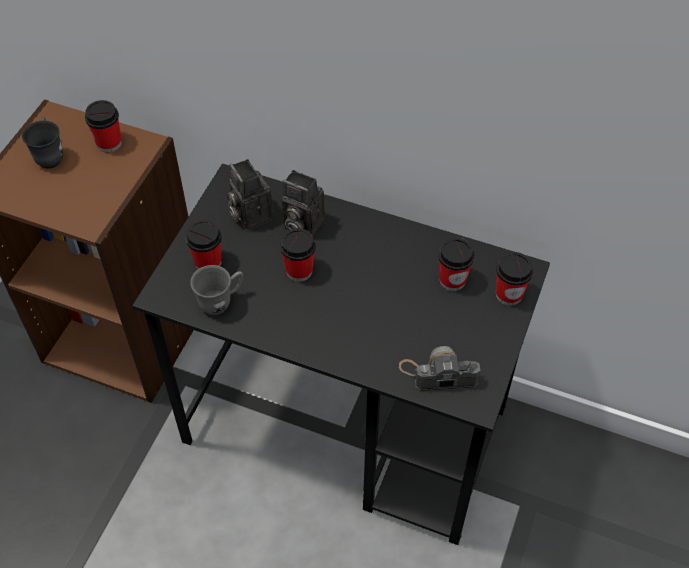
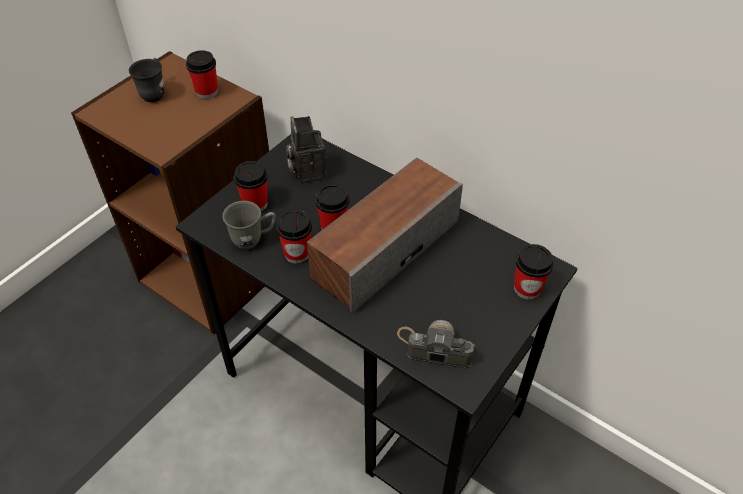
camera: 15 degrees right, 5 degrees down
camera [281,170,325,236] -> none
cup [438,238,475,291] -> cup moved to [276,210,312,264]
none -> speaker [307,158,463,313]

